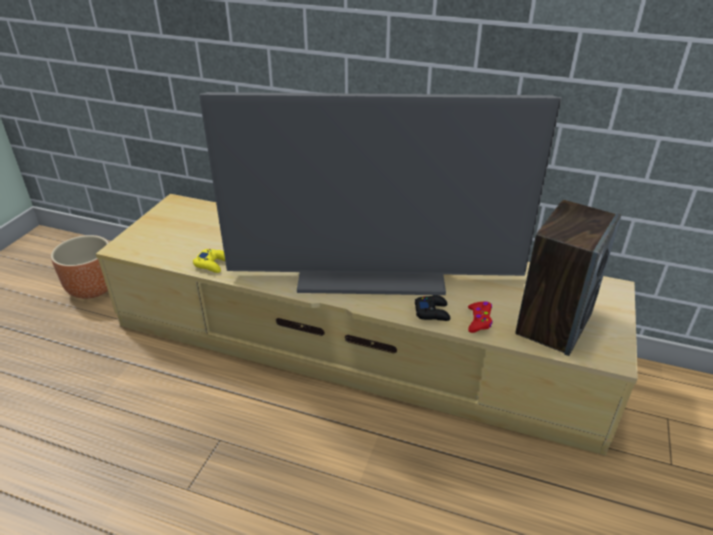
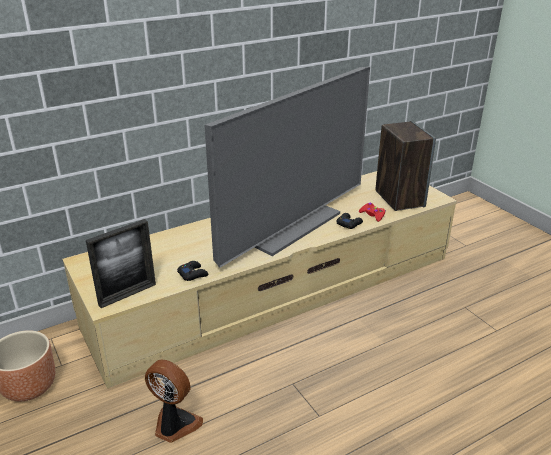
camera: 50 degrees left, 5 degrees down
yellow game controller [193,249,225,273] -> black game controller [177,261,209,281]
none -> picture frame [86,219,156,308]
none -> fan [145,359,203,443]

